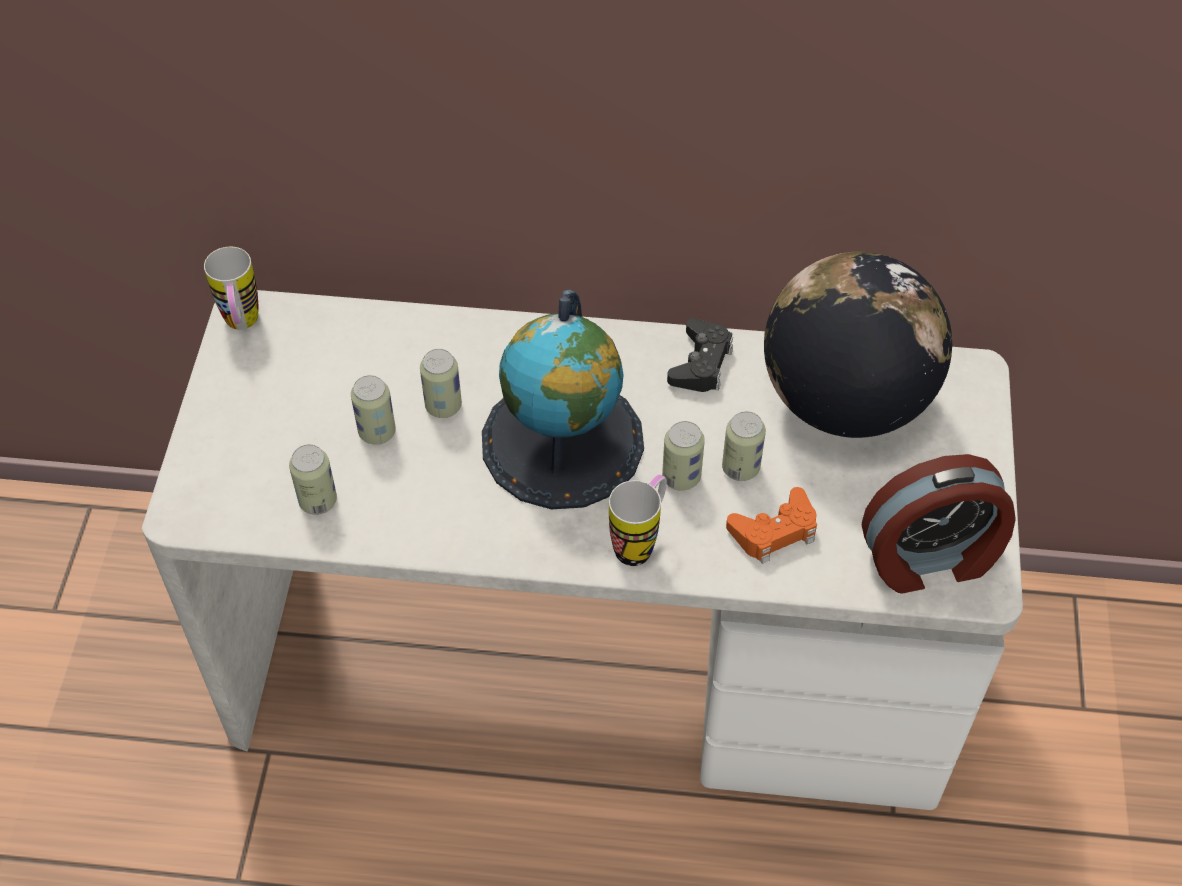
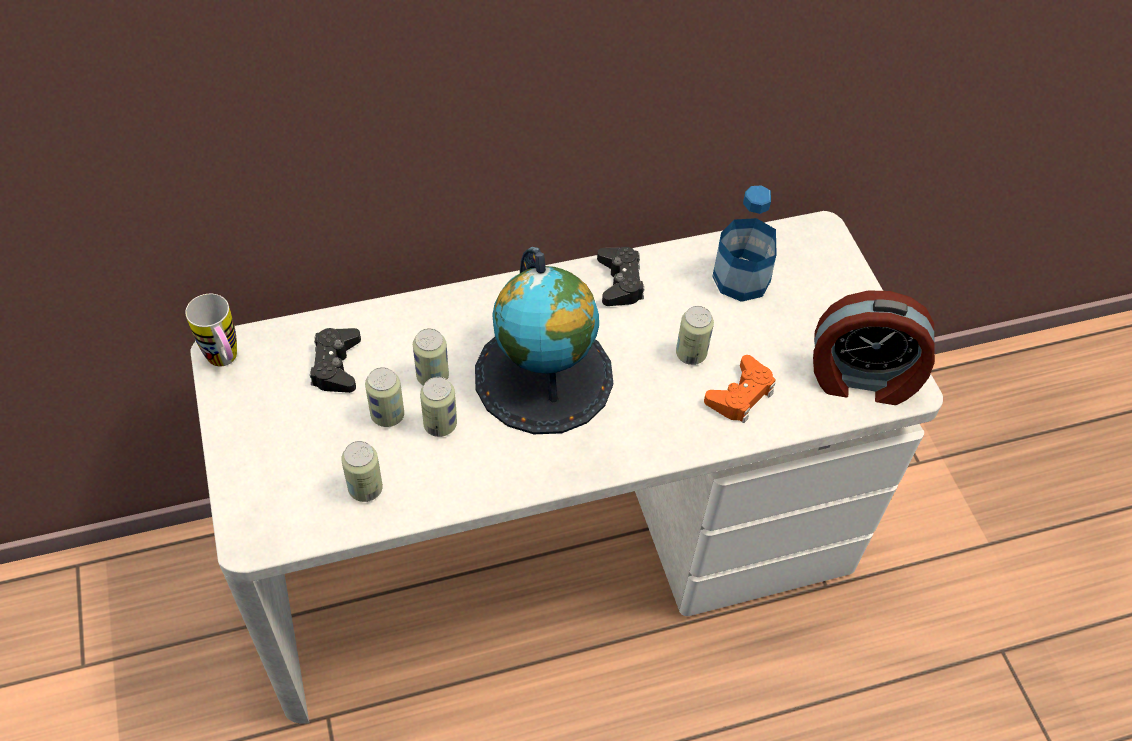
camera: 25 degrees left, 0 degrees up
mug [609,474,667,566] -> none
can [662,421,705,491] -> can moved to [420,377,457,437]
globe [764,252,952,438] -> bottle [712,185,777,302]
alarm clock [862,454,1016,594] -> alarm clock turned 45 degrees clockwise [813,290,935,405]
none -> black game controller [310,328,361,393]

